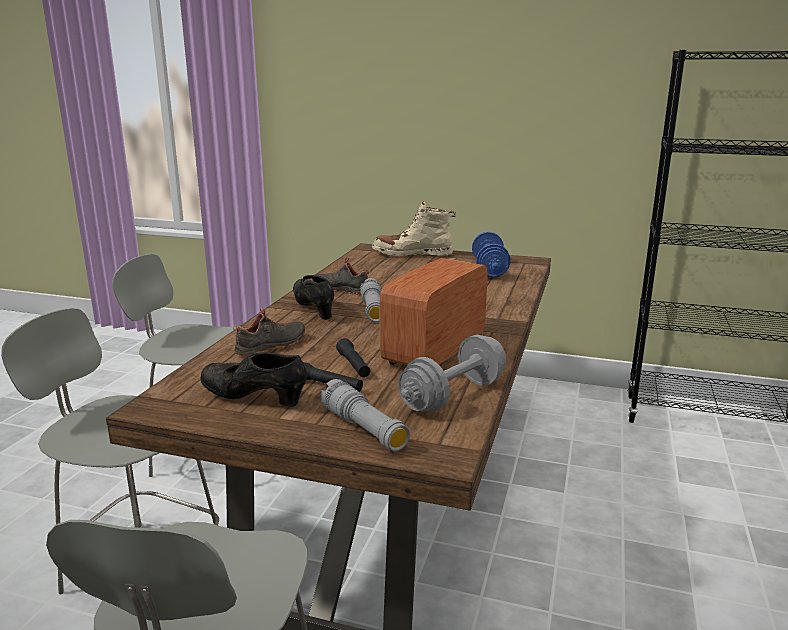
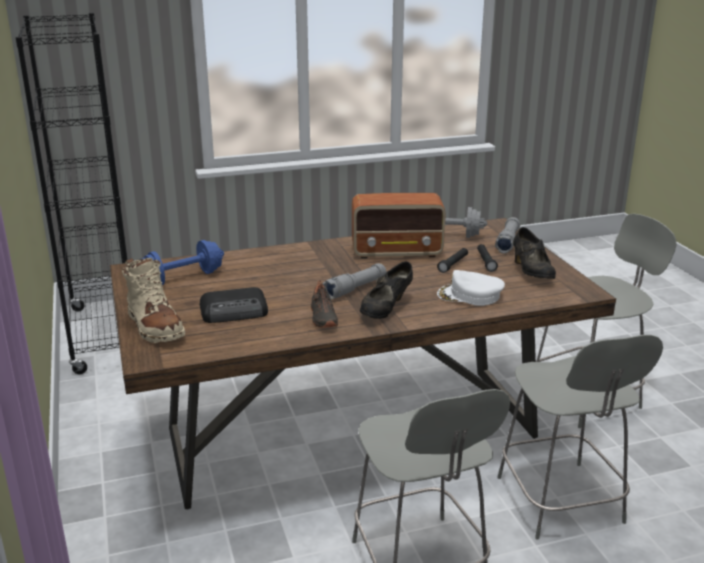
camera: 125 degrees left, 5 degrees up
black shoe [233,307,306,357] -> white cap [437,270,505,306]
none -> radio [199,287,268,323]

